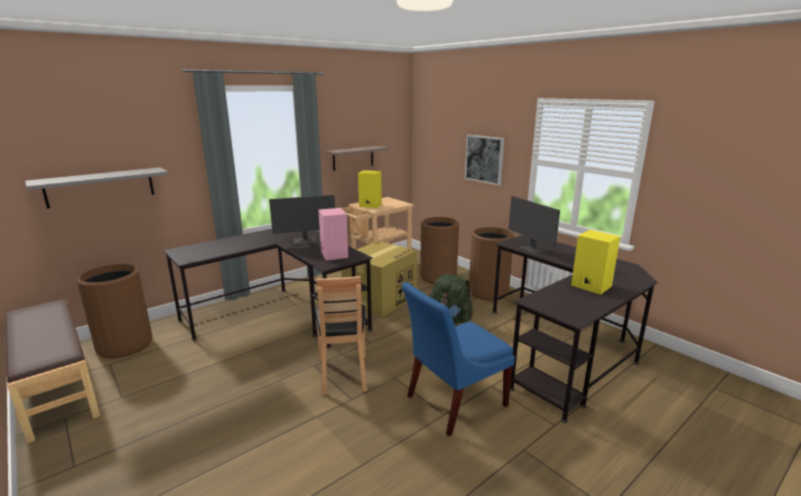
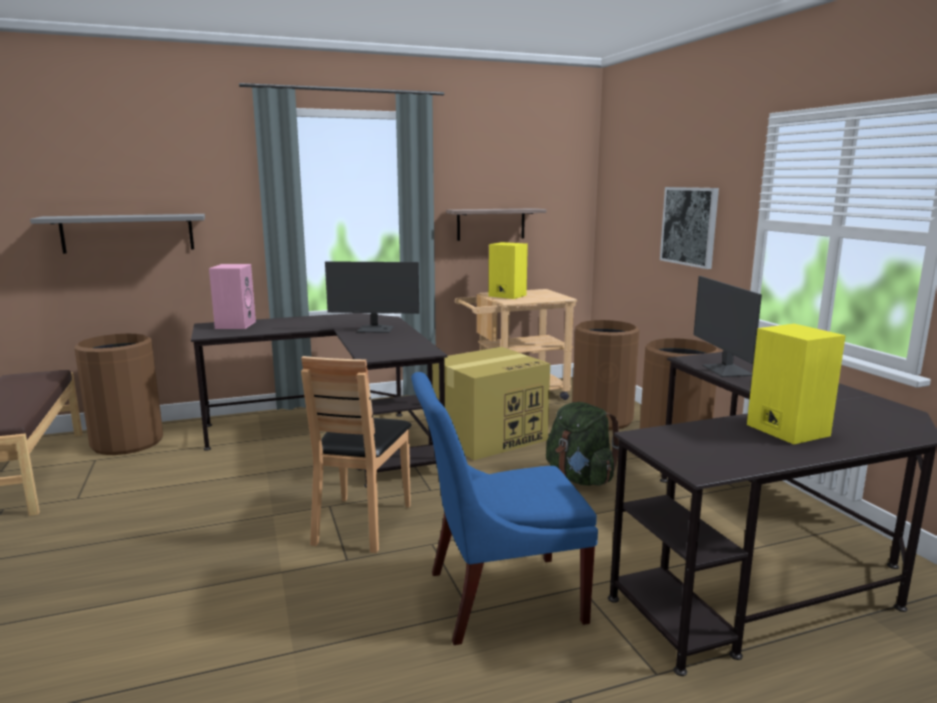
camera: 20 degrees right, 5 degrees down
pink speaker [319,208,348,261] -> pink speaker moved to [209,264,256,329]

